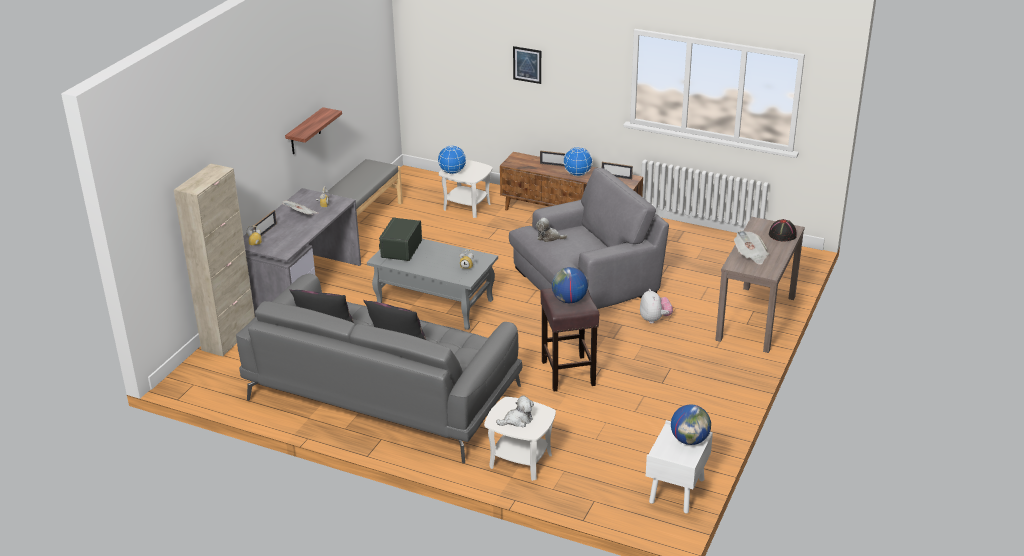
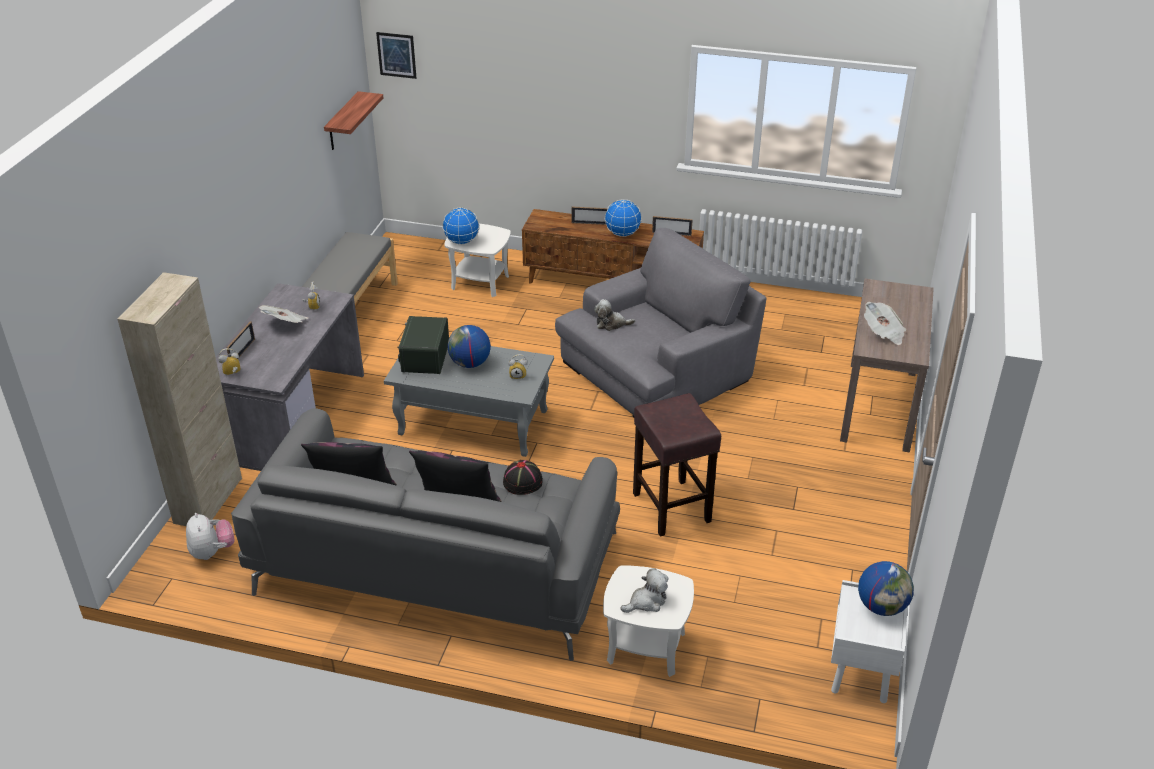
camera: 10 degrees left, 5 degrees up
shelf [285,107,342,154] -> shelf moved to [324,91,383,150]
picture [513,46,541,84] -> picture moved to [376,32,416,79]
globe [552,267,588,303] -> globe moved to [447,325,491,368]
plush toy [640,289,673,324] -> plush toy moved to [186,513,234,560]
black hat [769,219,797,241] -> black hat moved to [503,460,543,495]

